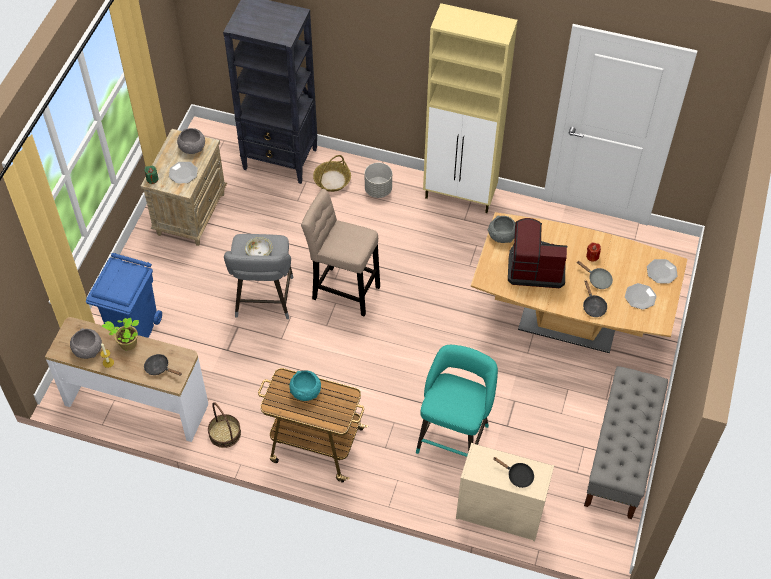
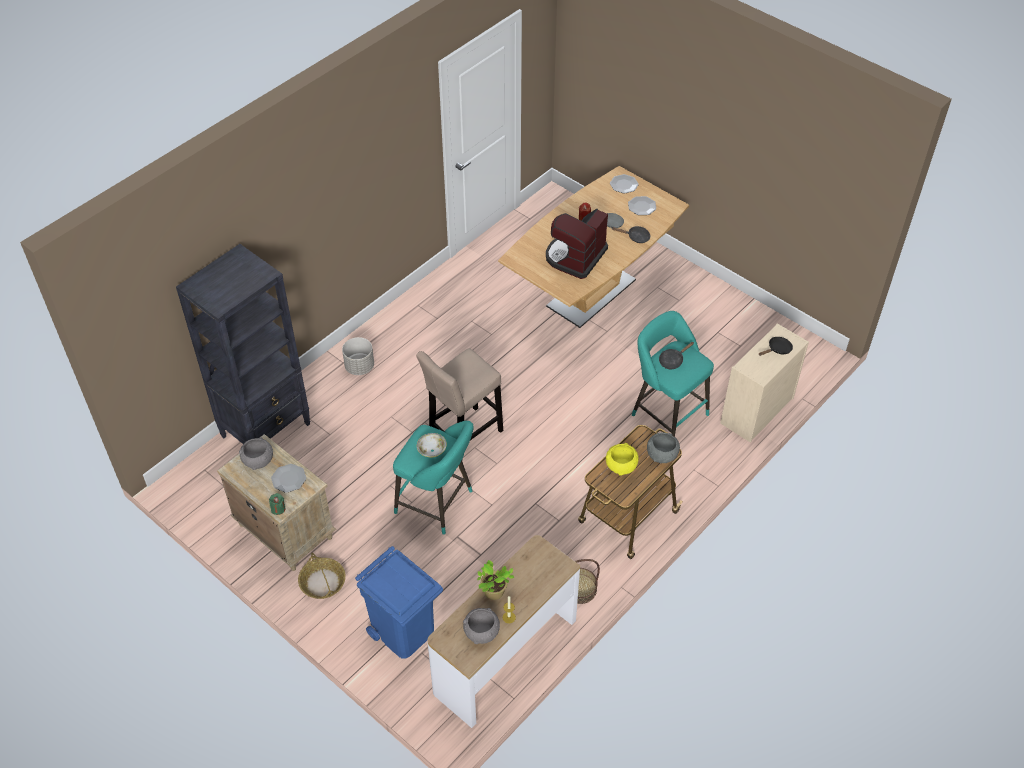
camera: 65 degrees left, 5 degrees down
black frying pan [144,354,182,376] -> black frying pan moved to [659,342,694,369]
grey stool [224,234,293,319] -> turquoise stool [393,421,474,535]
turquoise bowl [289,370,321,401] -> yellow bowl [606,443,638,475]
basket [313,155,351,192] -> basket moved to [298,552,346,599]
beige cabinet [423,3,518,213] -> none
grey bowl [488,215,515,243] -> grey bowl moved to [647,433,680,463]
grey bench [584,366,668,519] -> none

